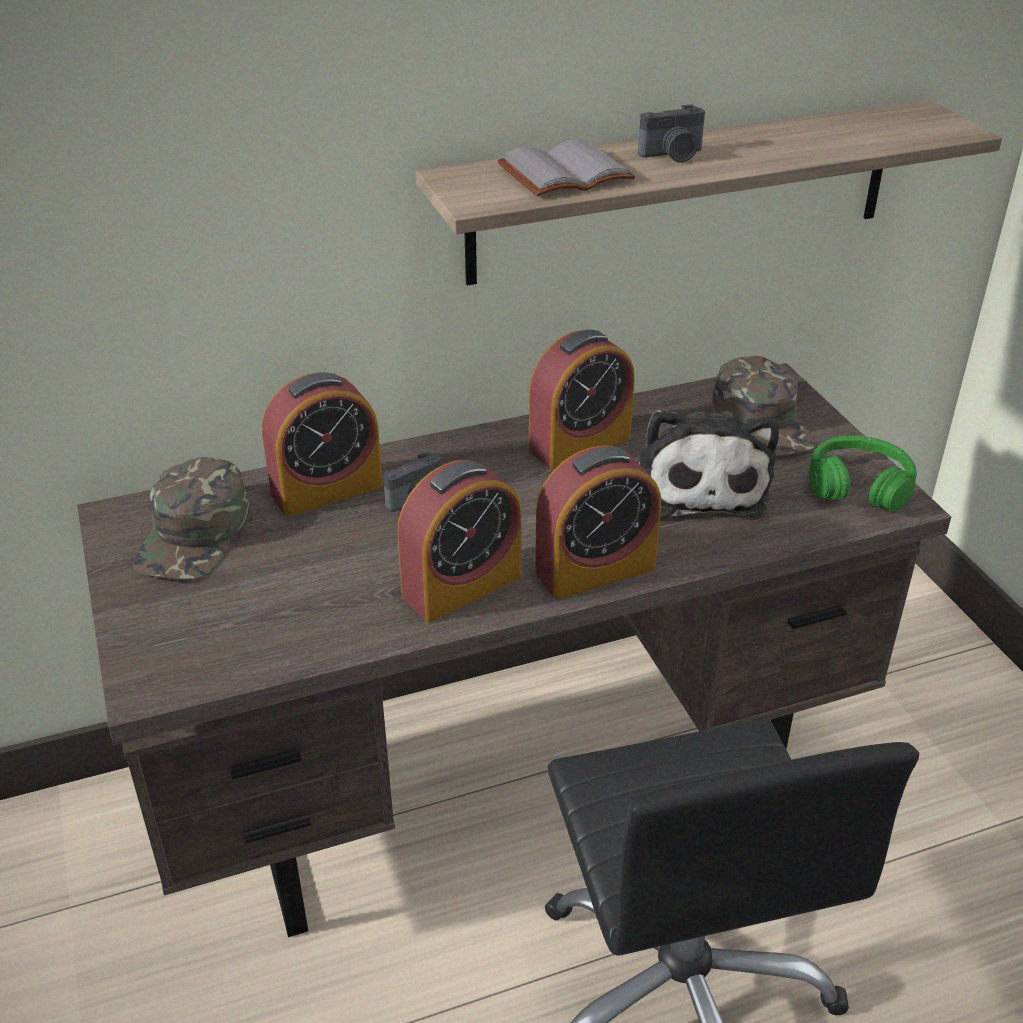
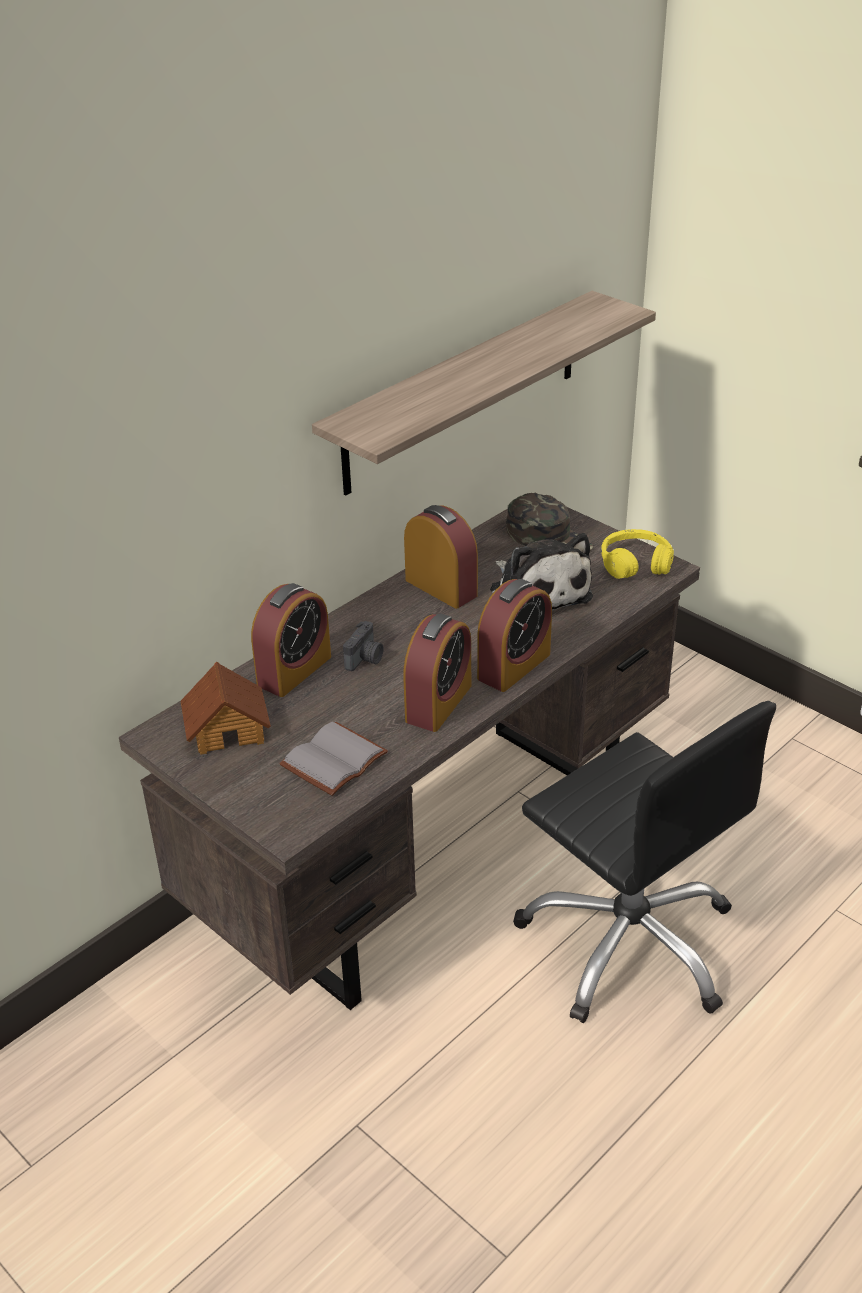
camera: 25 degrees left, 0 degrees up
green cap [133,457,250,580] -> toy house [180,662,271,755]
grey book [497,139,636,197] -> grey book moved to [279,722,388,796]
alarm clock [529,330,635,469] -> alarm clock turned 75 degrees counterclockwise [404,505,478,609]
camera [638,104,705,163] -> none
green headphones [809,436,917,512] -> yellow headphones [601,529,674,579]

